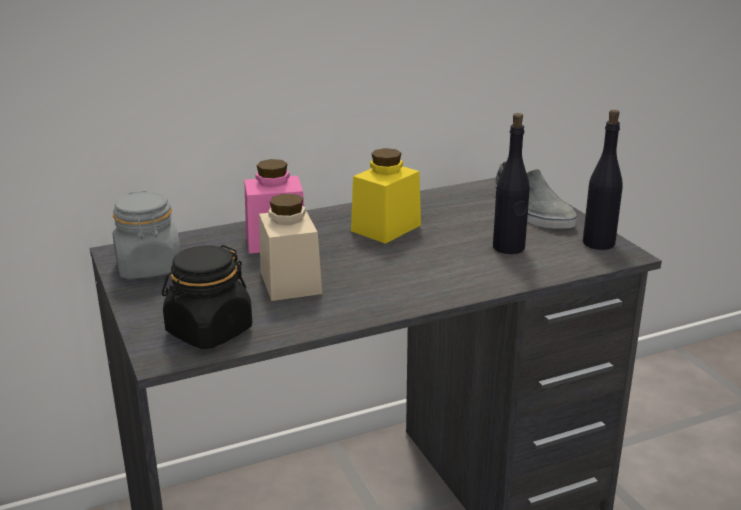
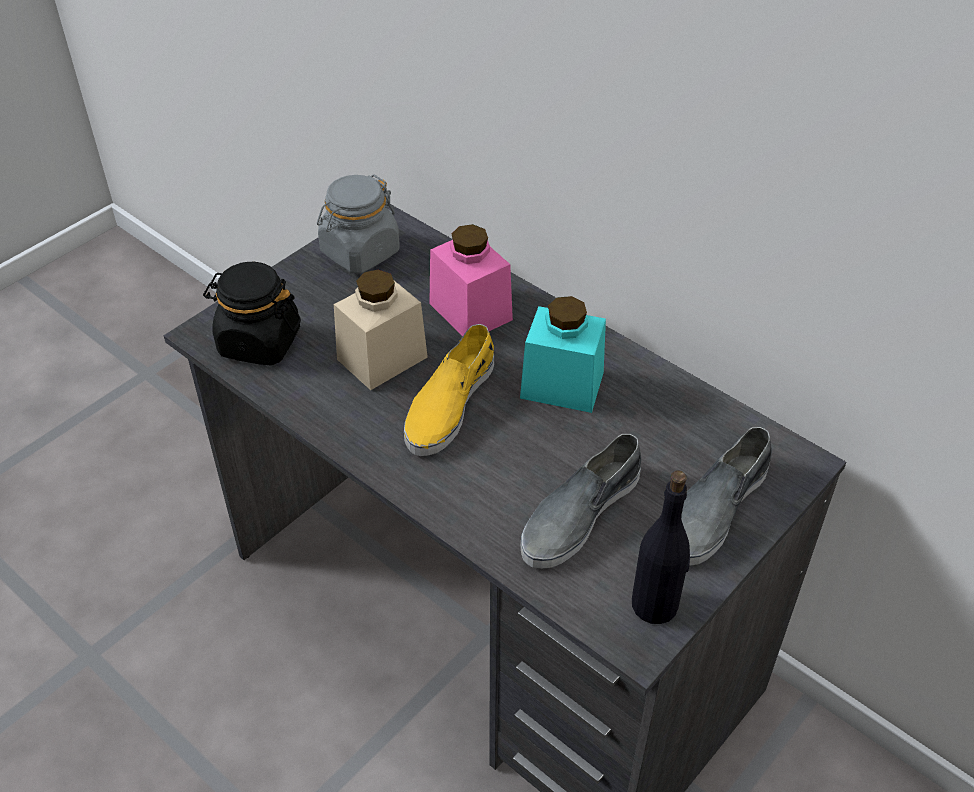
camera: 65 degrees right, 20 degrees up
yellow jar [351,148,421,244] -> turquoise jar [520,296,606,413]
black bottle [493,113,530,254] -> grey shoe [521,434,642,568]
none -> yellow shoe [404,324,494,456]

